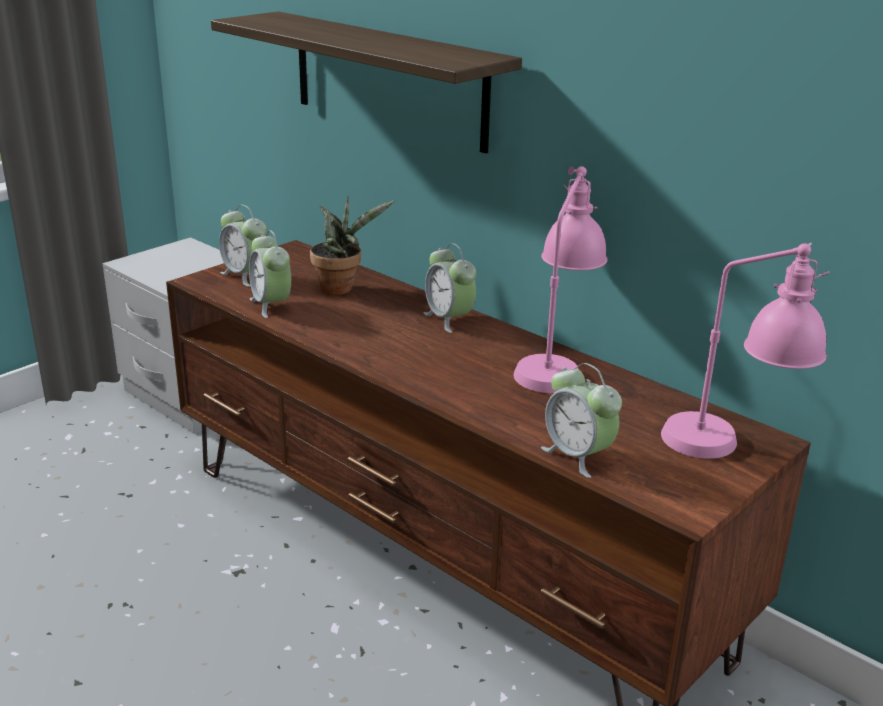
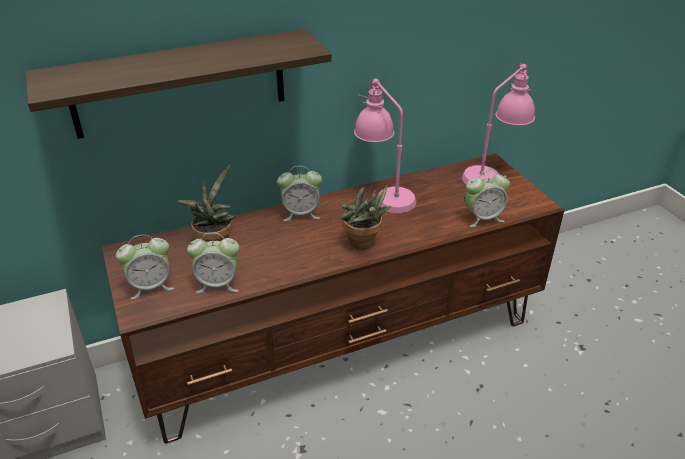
camera: 65 degrees left, 10 degrees up
none -> potted plant [341,185,391,250]

